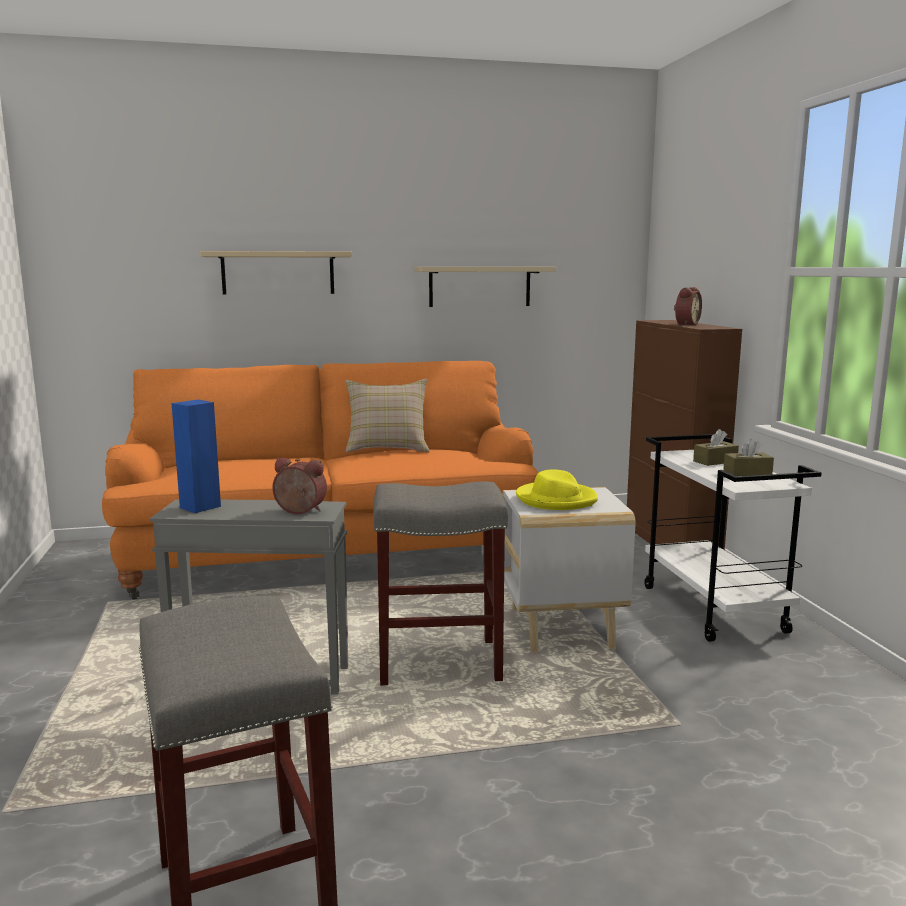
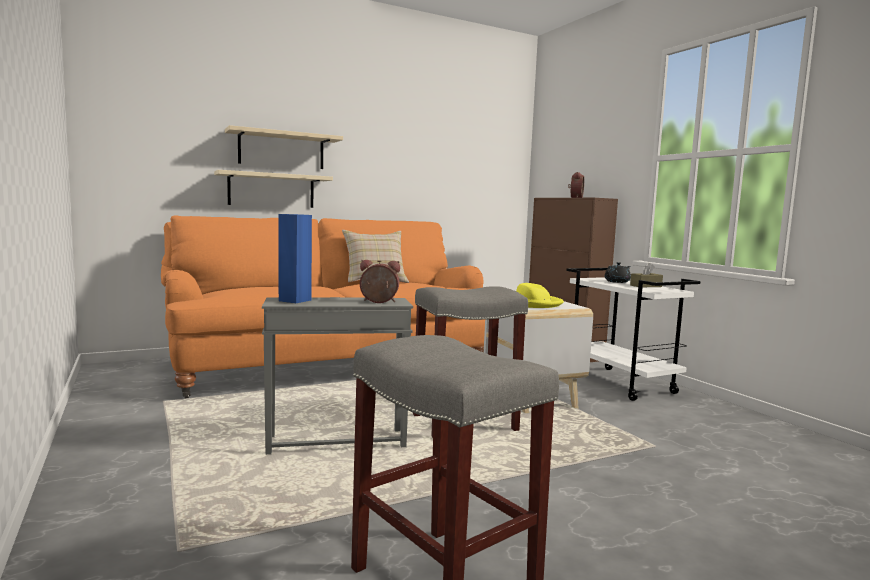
camera: 15 degrees left, 5 degrees down
beige shelf [414,267,556,307] -> beige shelf moved to [214,170,333,208]
brown tissue box [693,429,739,466] -> black teapot [605,262,631,283]

